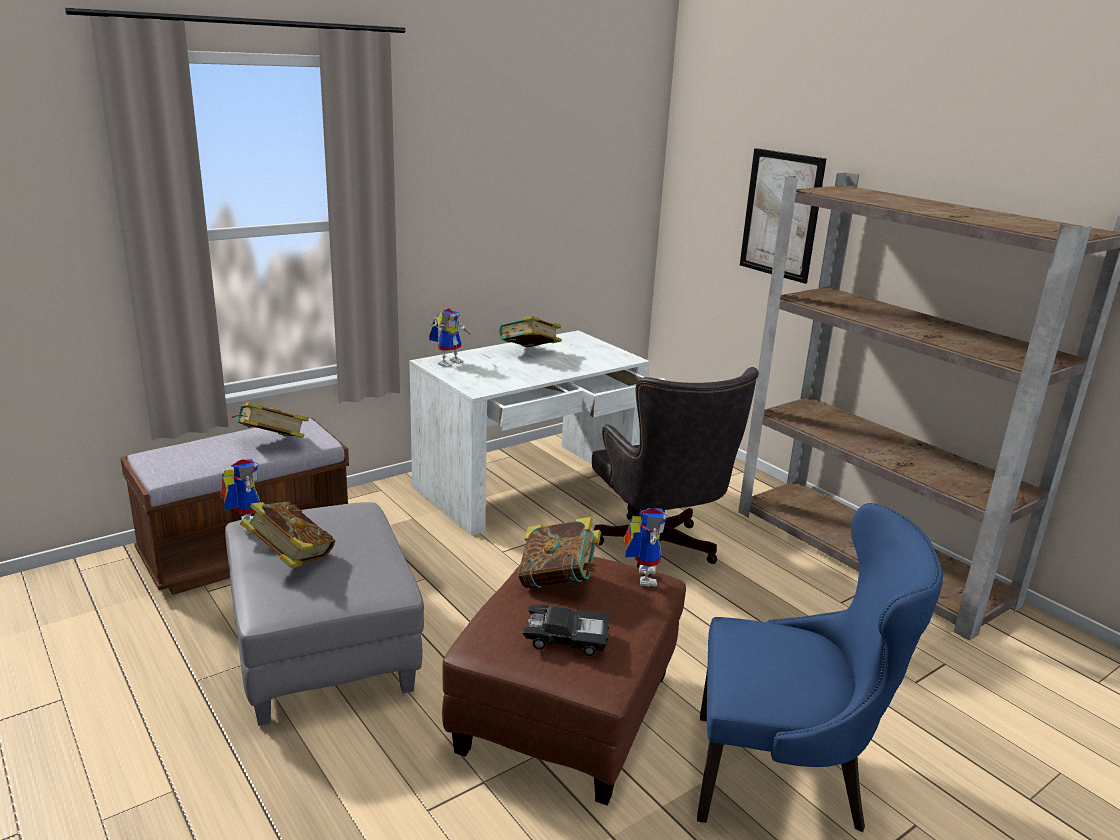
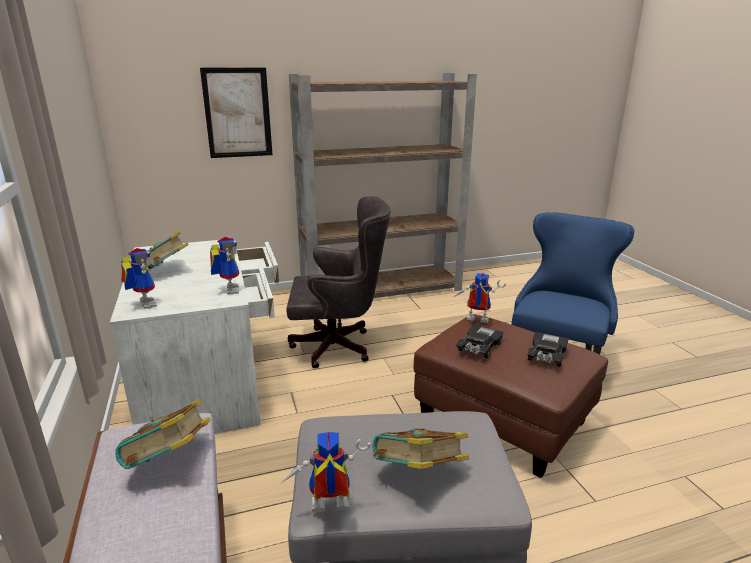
camera: 70 degrees left, 0 degrees up
book [518,517,601,589] -> black toy car [456,325,504,359]
none -> toy robot [210,237,239,294]

